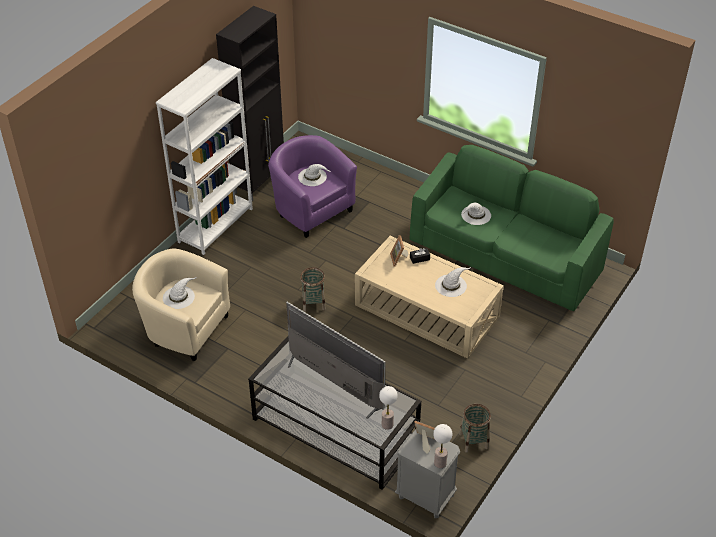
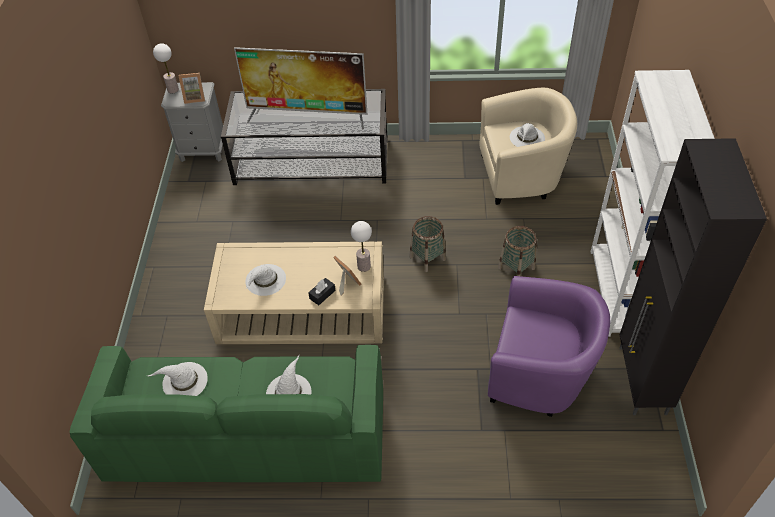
camera: 150 degrees right, 5 degrees up
white hat [298,164,331,186] -> white hat moved to [148,362,208,396]
table lamp [379,386,398,430] -> table lamp moved to [351,221,372,272]
basket [459,404,491,453] -> basket moved to [498,226,537,276]

